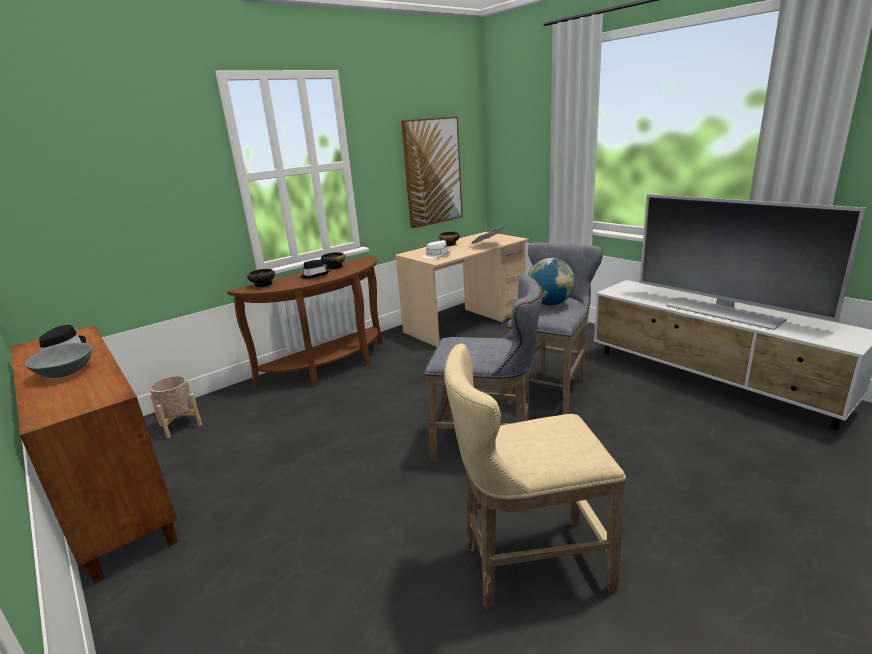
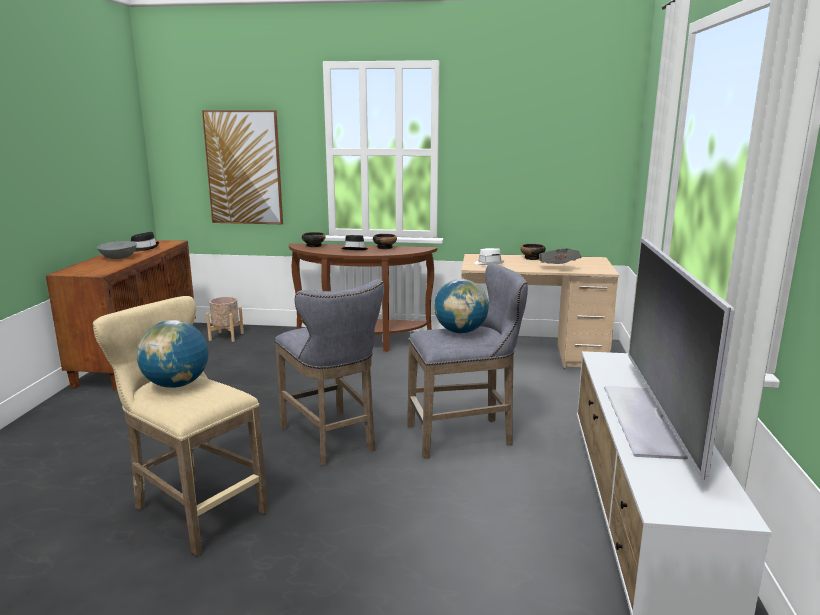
camera: 45 degrees right, 5 degrees down
picture [401,116,463,228] -> picture moved to [202,110,283,224]
none -> globe [137,320,208,388]

